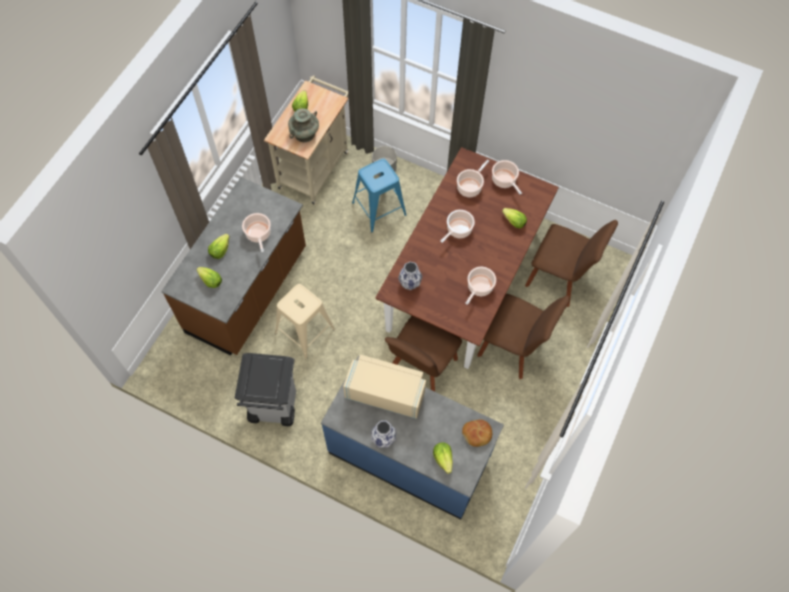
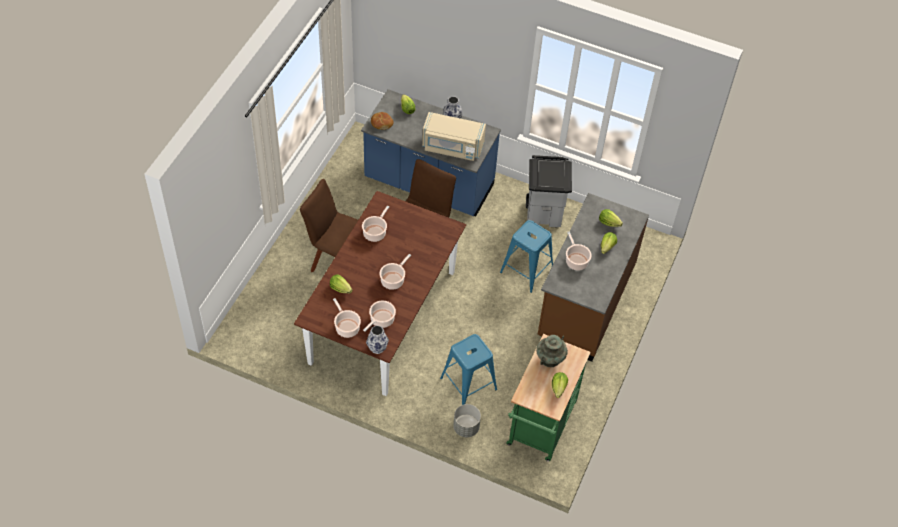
camera: 175 degrees right, 10 degrees down
beige cart [264,75,349,205] -> green cart [506,334,591,462]
beige stool [275,284,335,359] -> blue stool [500,220,553,293]
vase [398,262,423,290] -> vase moved to [366,325,389,354]
brown chair [525,220,618,307] -> none

